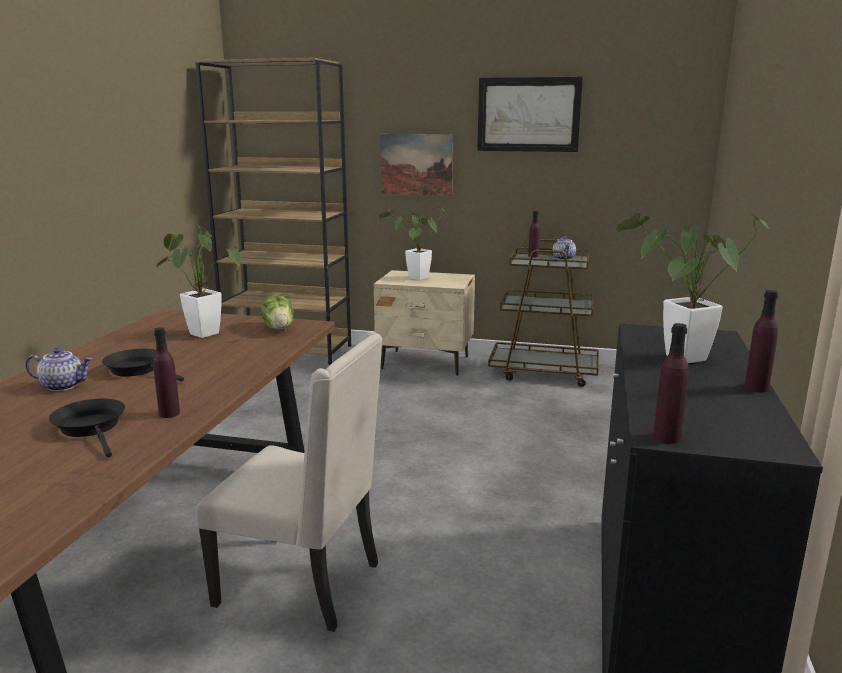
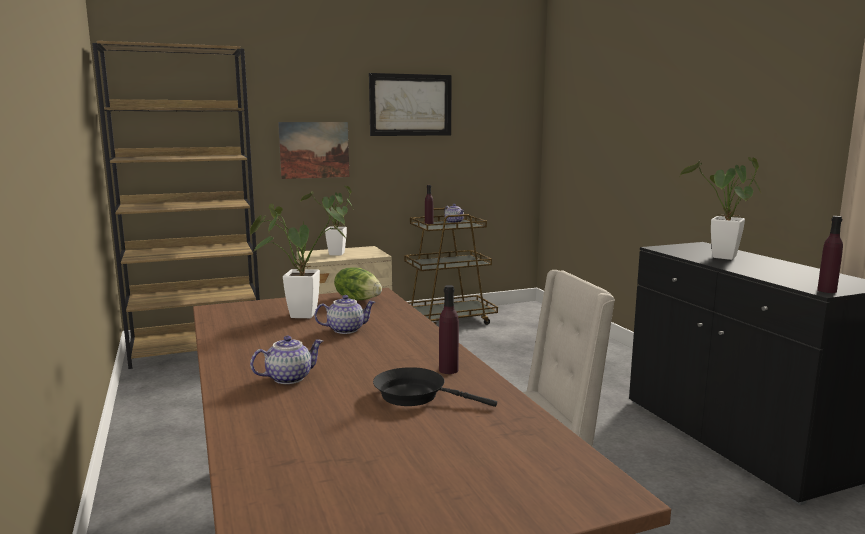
camera: 35 degrees left, 5 degrees down
black frying pan [102,349,184,382] -> none
purple bottle [744,290,778,392] -> none
none -> teapot [314,295,375,334]

